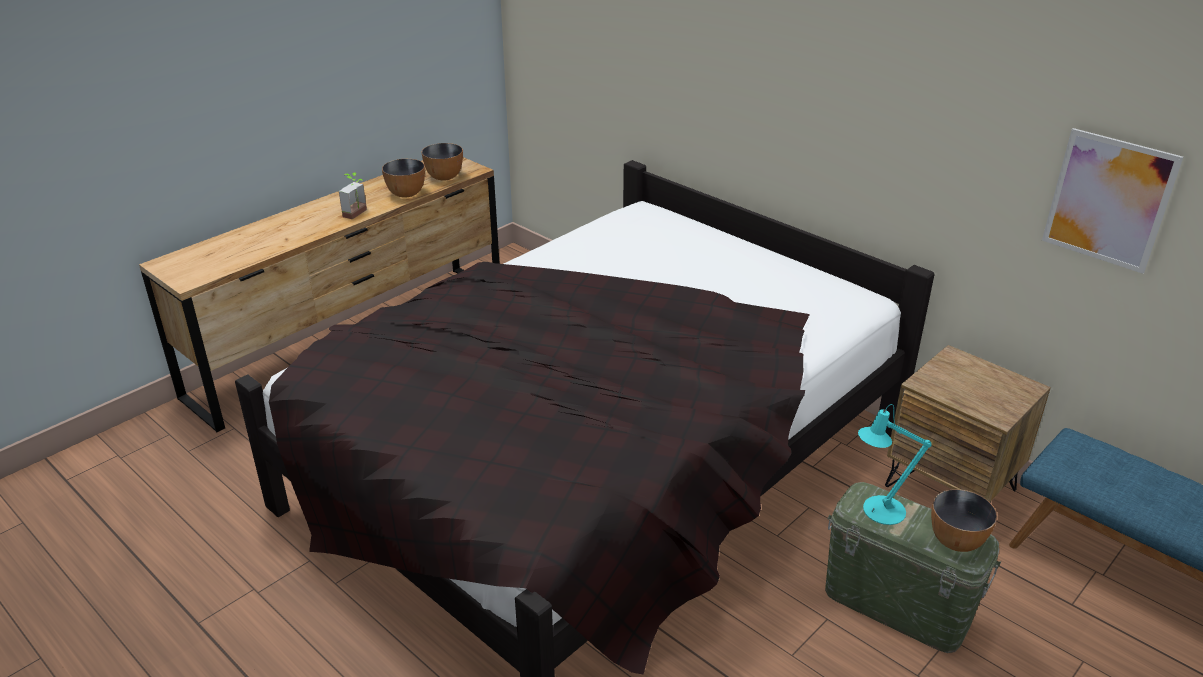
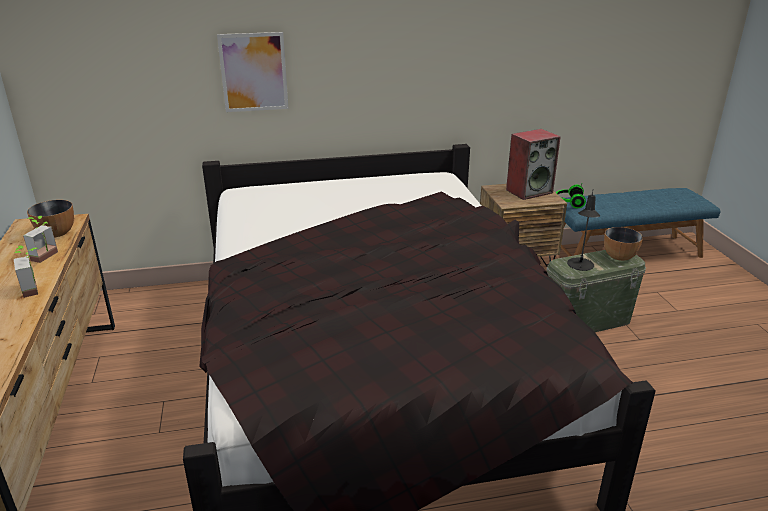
camera: 55 degrees left, 5 degrees down
bowl [382,159,425,198] -> potted plant [23,216,58,263]
turquoise table lamp [858,404,932,525] -> black table lamp [567,191,600,271]
picture [1042,128,1183,274] -> picture moved to [217,32,289,112]
none -> speaker [506,129,561,200]
none -> headphones [556,184,586,208]

